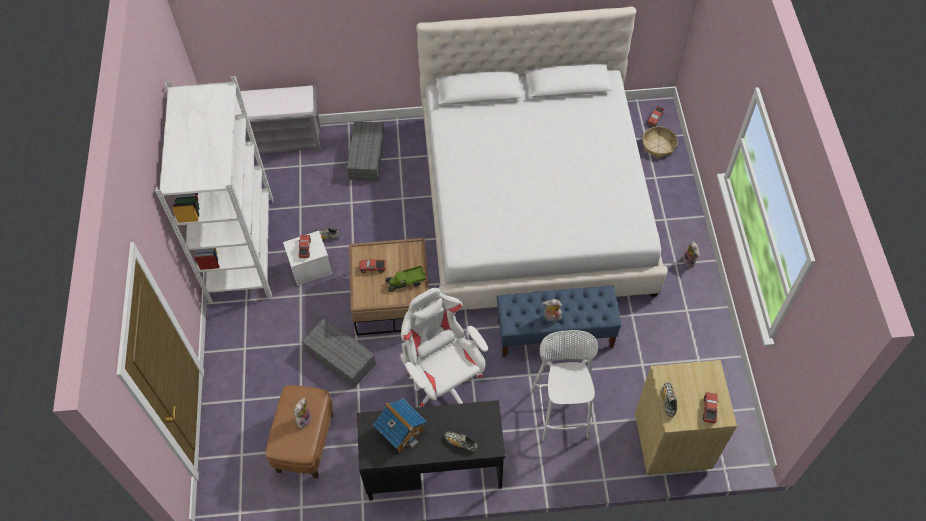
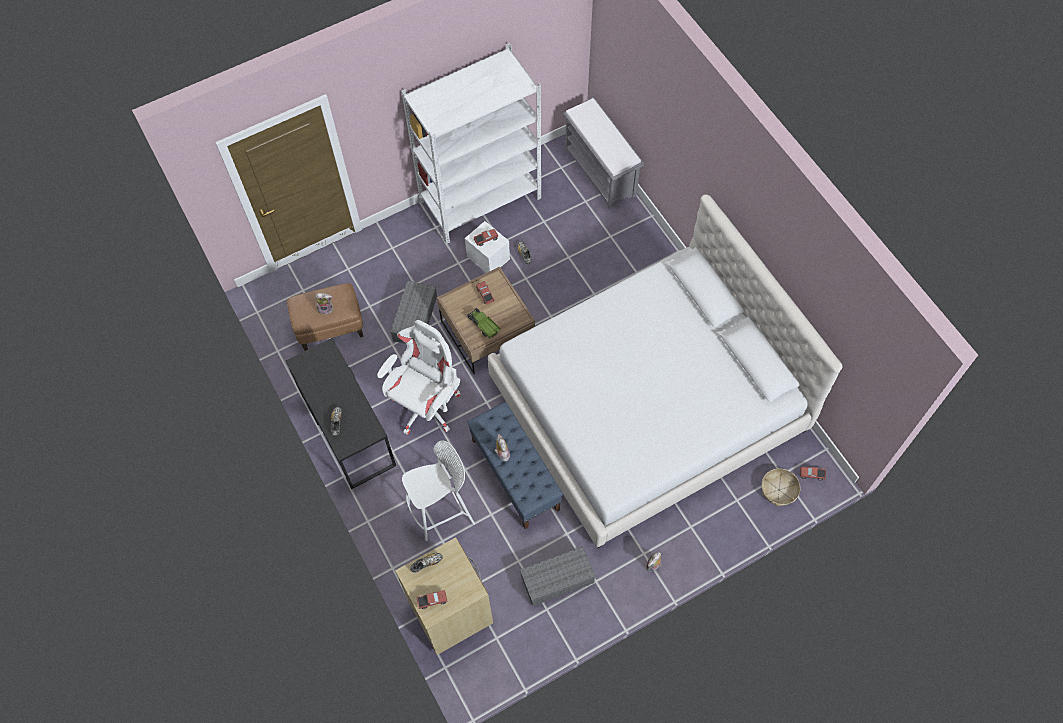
camera: 65 degrees right, 5 degrees up
grey storage box [347,121,384,181] -> grey storage box moved to [520,546,596,606]
toy house [373,398,426,452] -> none

